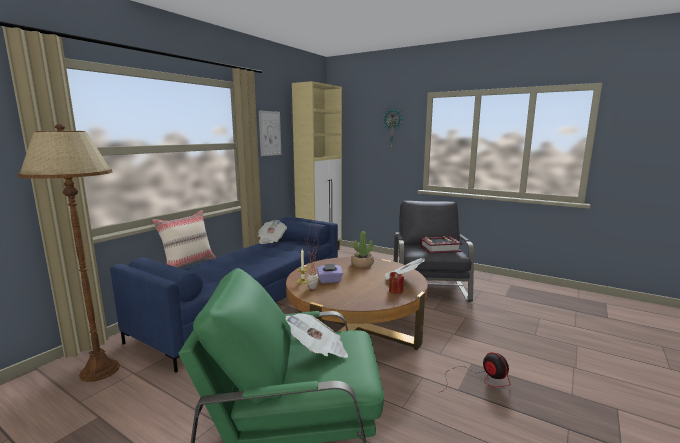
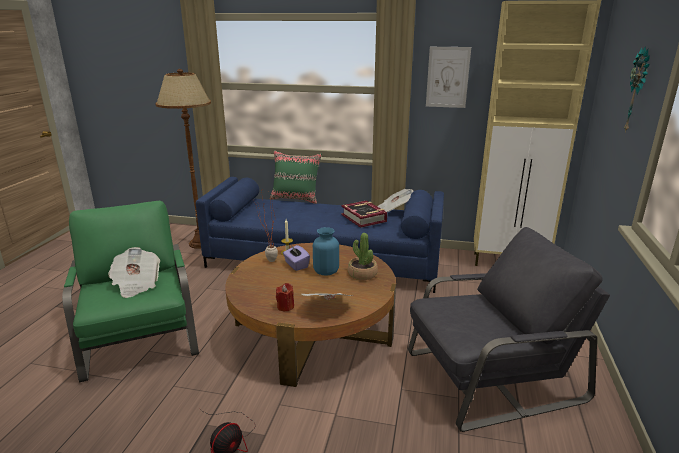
camera: 70 degrees right, 10 degrees up
beige pillow [152,210,216,268] -> green pillow [270,150,322,204]
book [420,236,462,253] -> book moved to [341,200,387,228]
none -> blue vase [313,227,339,276]

